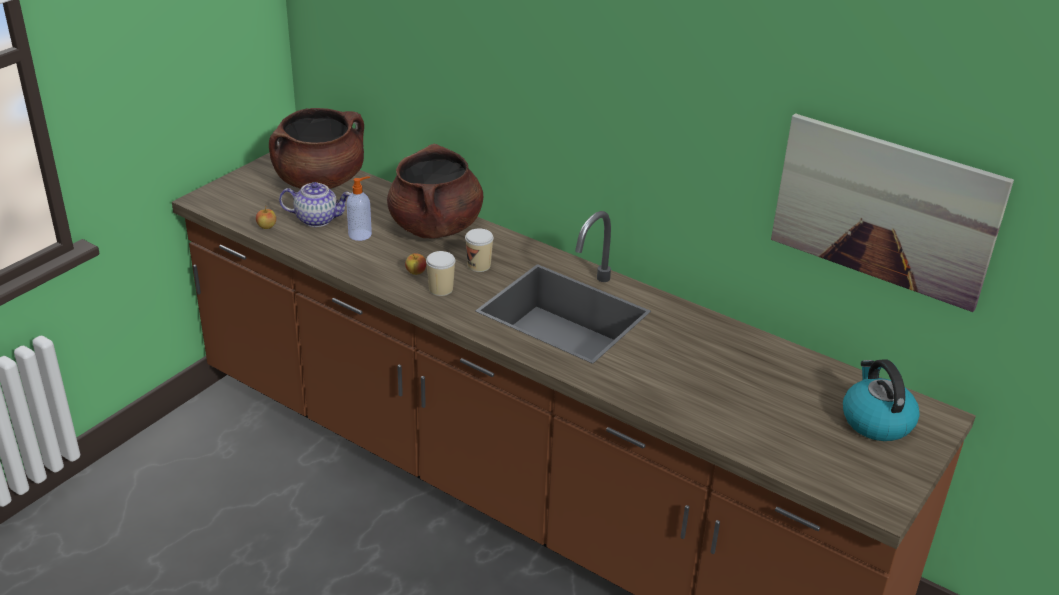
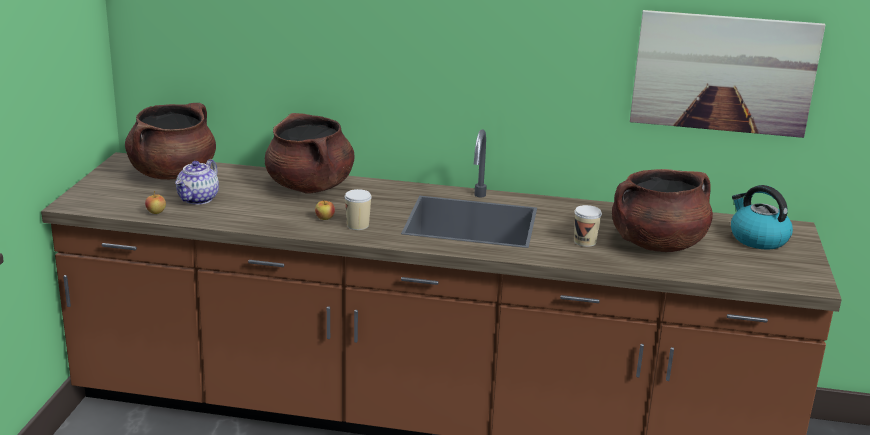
camera: 25 degrees left, 10 degrees down
teapot [279,182,351,227] -> teapot turned 135 degrees clockwise [175,159,219,205]
soap dispenser [346,176,372,241] -> none
cup [465,229,494,272] -> cup moved to [574,205,602,247]
none -> brown cooking pot [612,169,713,252]

